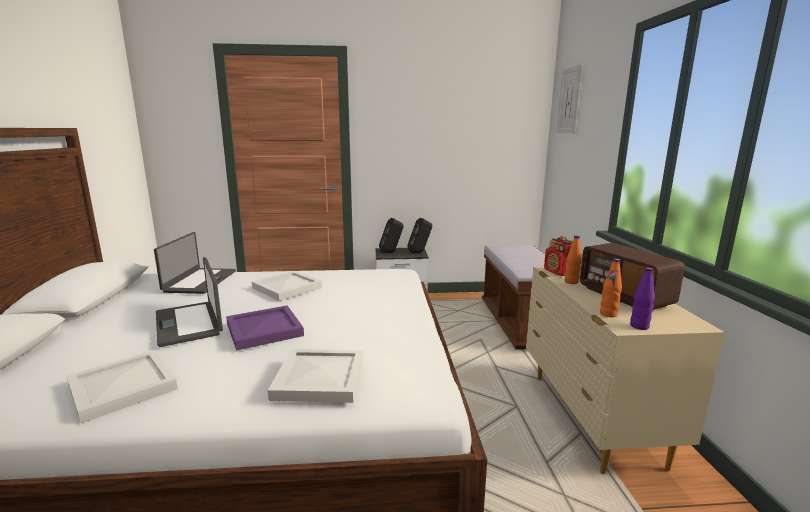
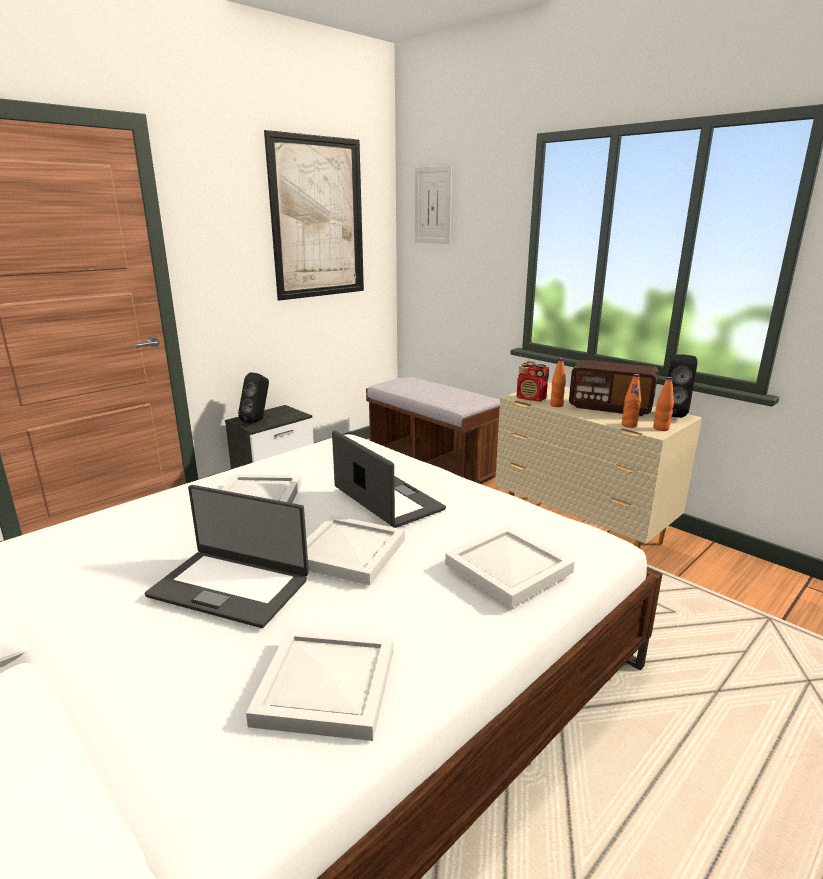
camera: 40 degrees left, 5 degrees up
laptop [154,232,236,294] -> laptop moved to [332,431,446,528]
purple tray [226,305,304,351] -> white tray [306,515,405,585]
black speaker [407,218,432,253] -> black speaker moved to [668,354,698,418]
purple bottle [630,267,655,330] -> orange bottle [653,377,674,431]
none -> picture [264,130,364,301]

